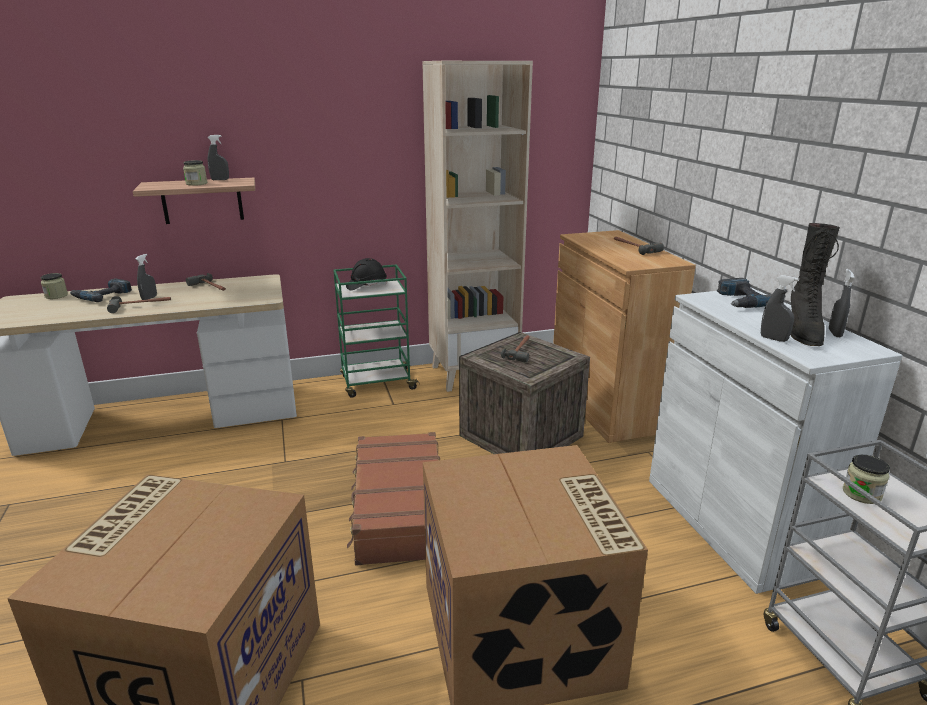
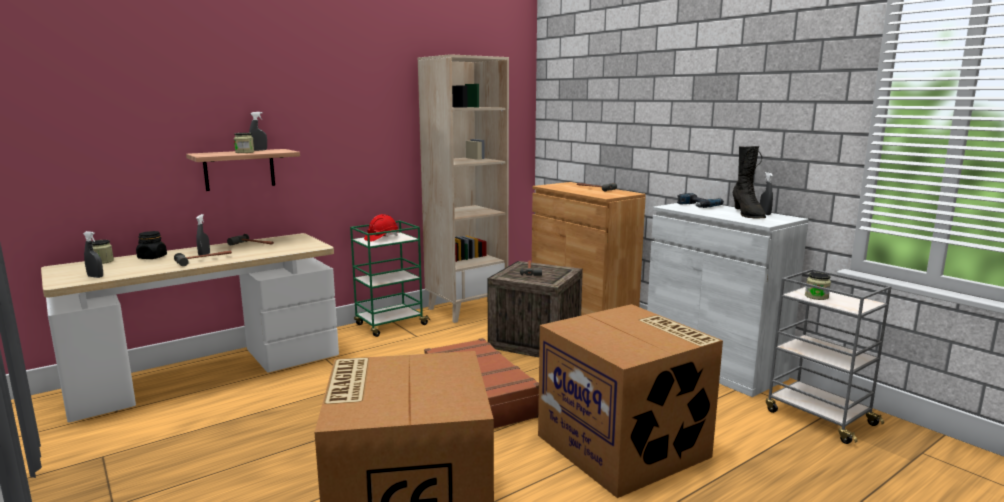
camera: 20 degrees left, 10 degrees down
power drill [70,278,132,302] -> black jar [136,231,167,259]
black hard hat [346,258,387,290] -> red hard hat [364,214,398,242]
grey spray bottle [761,275,799,342] -> grey spray bottle moved to [83,231,103,278]

